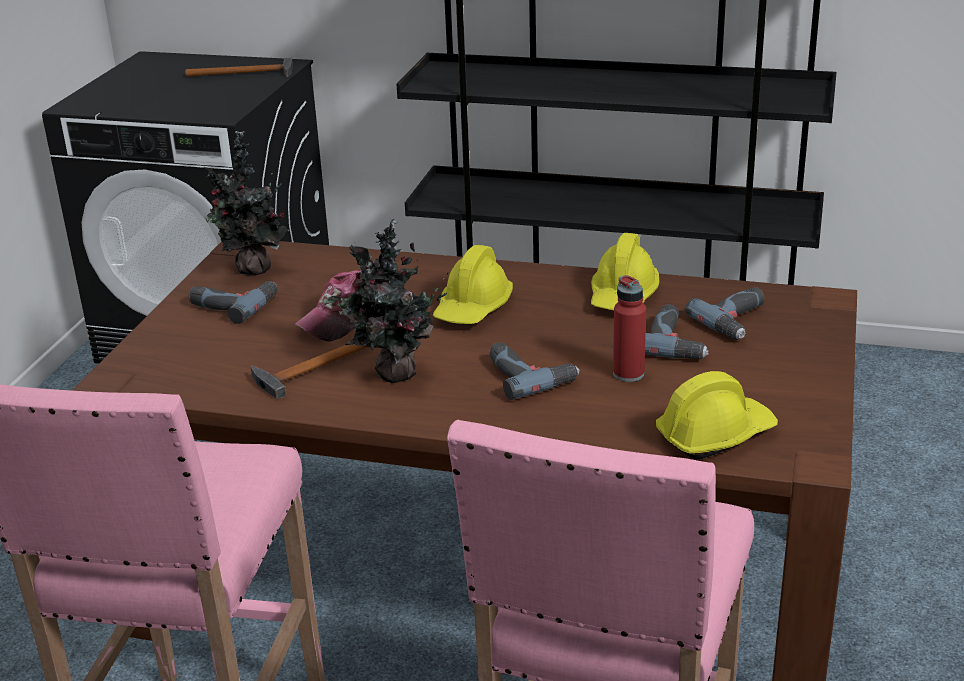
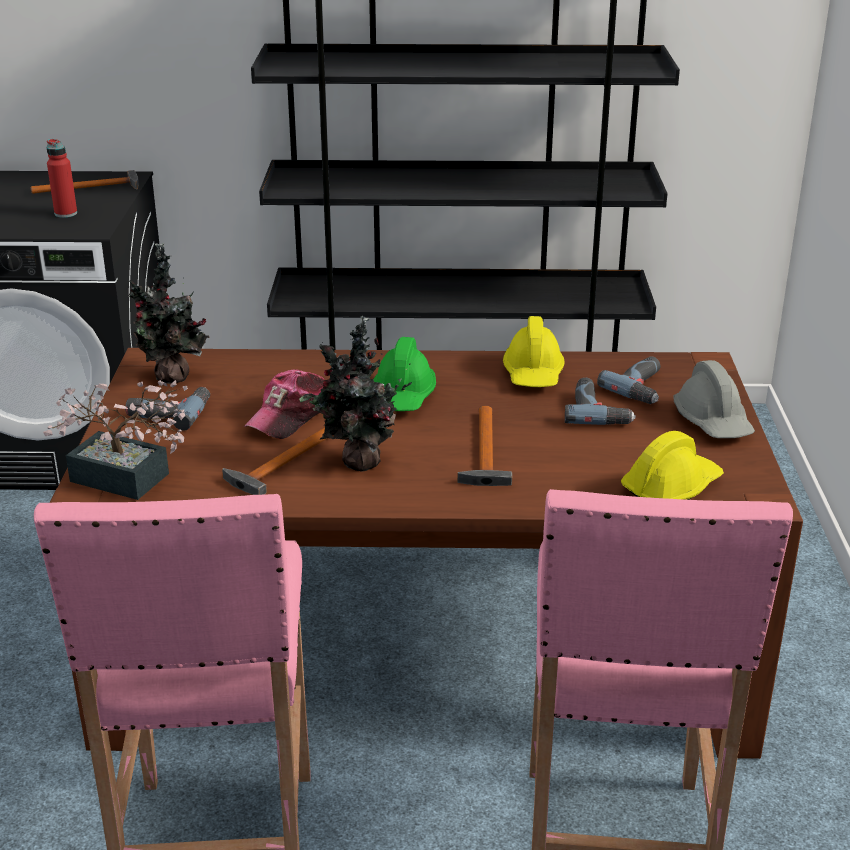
camera: 15 degrees left, 0 degrees up
yellow hard hat [433,245,513,324] -> green hard hat [373,337,436,411]
power drill [489,342,580,400] -> hammer [457,406,512,486]
red bottle [613,275,646,382] -> red bottle moved to [47,139,77,218]
none -> potted plant [43,380,188,500]
none -> grey hard hat [673,360,755,438]

